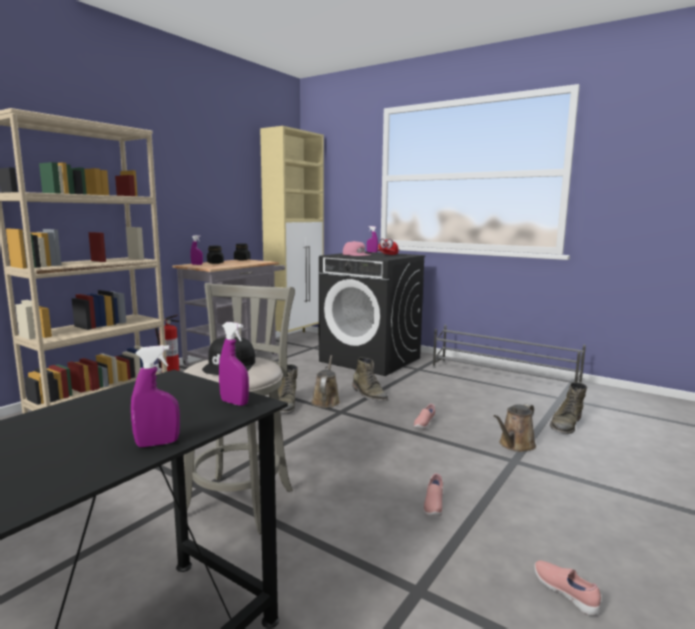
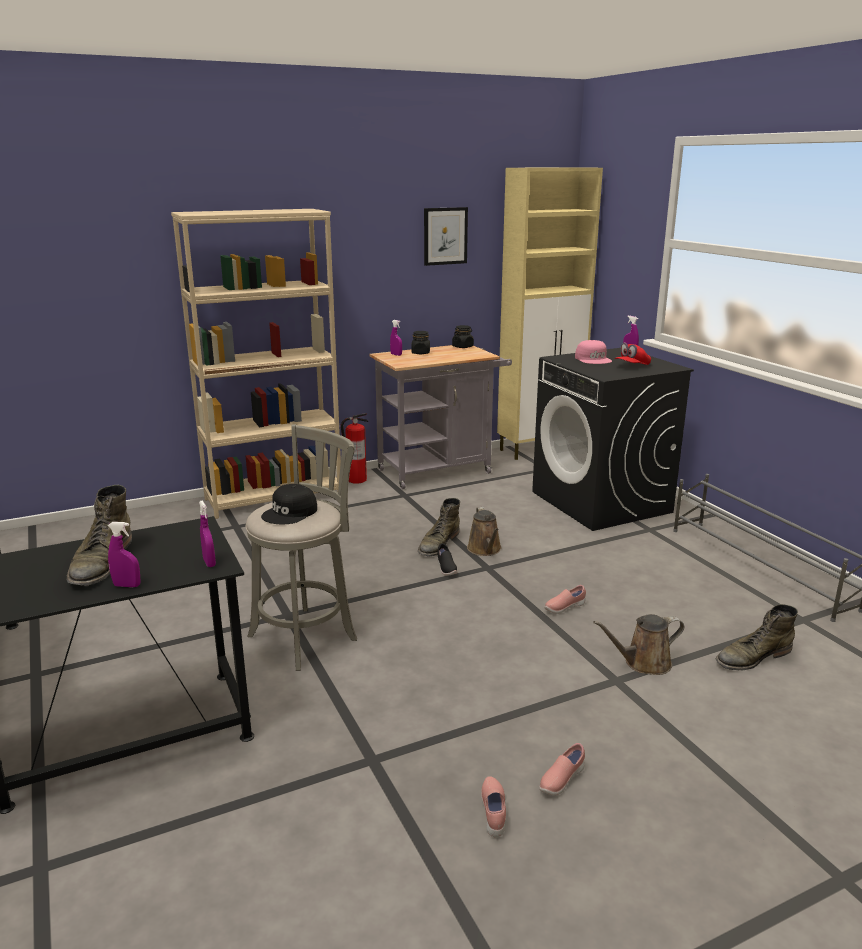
camera: 30 degrees right, 10 degrees up
brown watering can [311,355,340,408] -> brown watering can turned 135 degrees clockwise [467,507,502,556]
green boot [352,357,389,401] -> green boot moved to [66,485,132,586]
pink shoe [424,473,443,516] -> pink shoe moved to [539,743,585,796]
none -> picture [424,207,468,266]
none -> black shoe [437,543,458,576]

